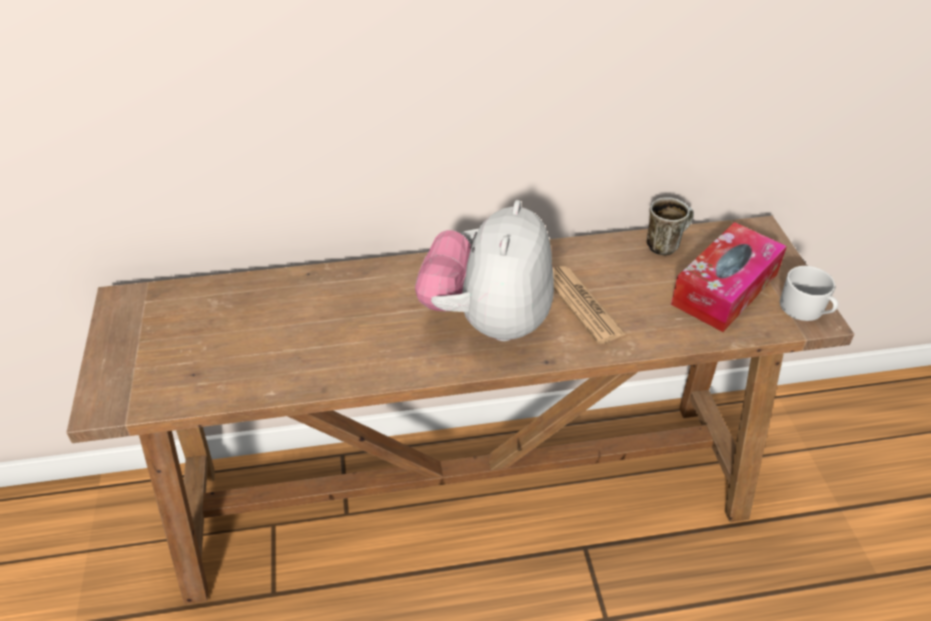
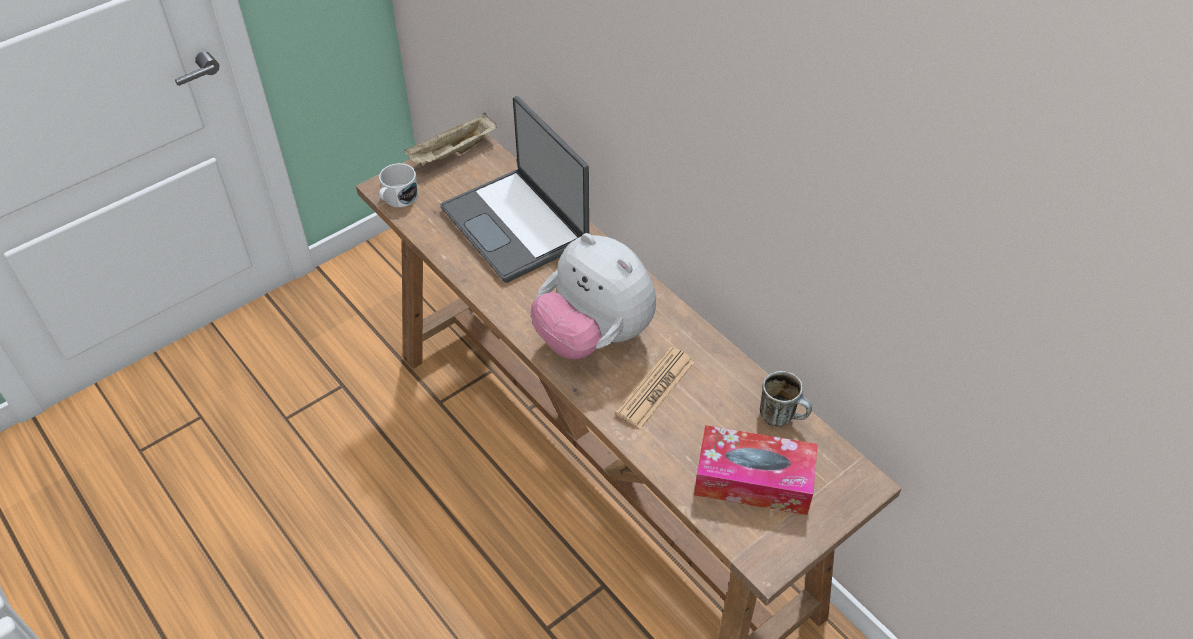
camera: 60 degrees right, 5 degrees up
plush toy [415,200,554,341] -> plush toy turned 120 degrees counterclockwise [531,233,656,359]
white mug [780,266,838,321] -> white mug moved to [379,163,418,207]
none -> beige tray [404,113,497,166]
none -> laptop [440,96,589,283]

